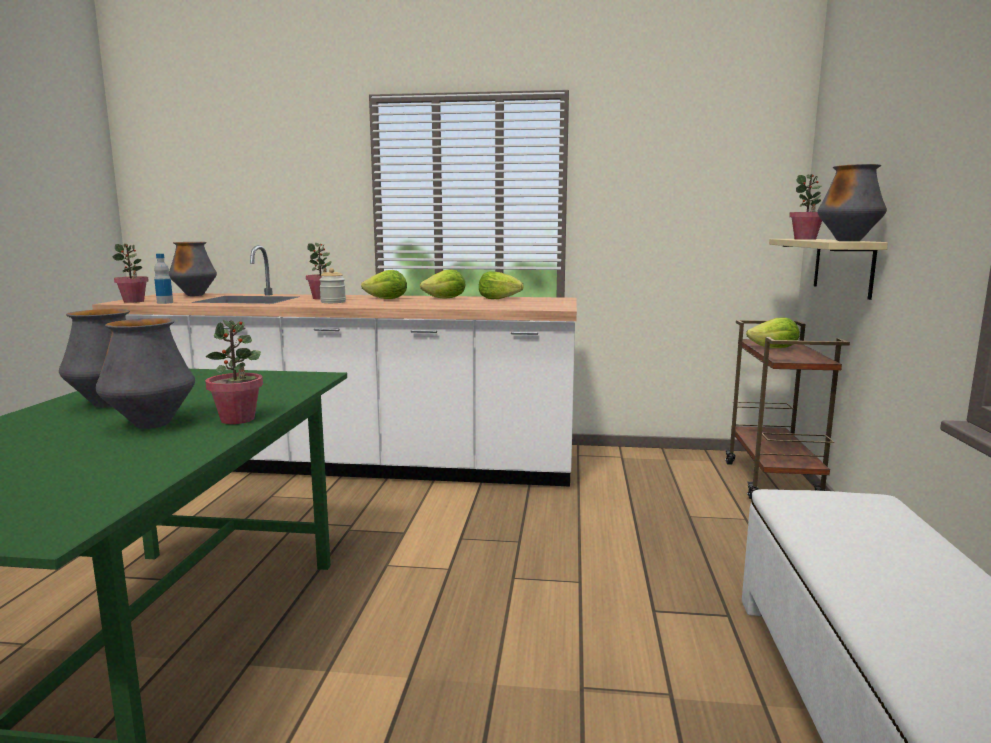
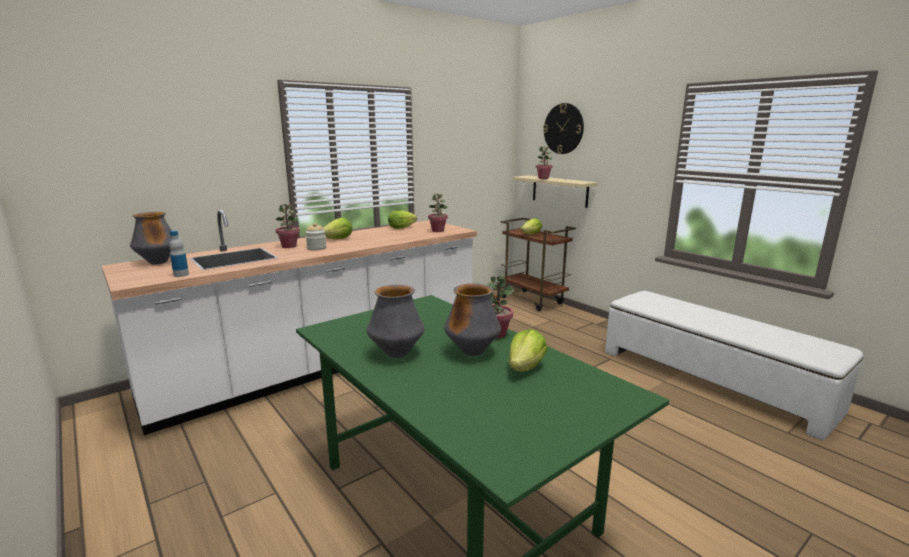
camera: 45 degrees left, 5 degrees up
potted plant [113,243,149,303] -> potted plant moved to [428,193,448,232]
lettuce [420,269,465,299] -> lettuce moved to [508,329,547,372]
vase [817,164,887,241] -> none
none -> wall clock [543,103,584,154]

